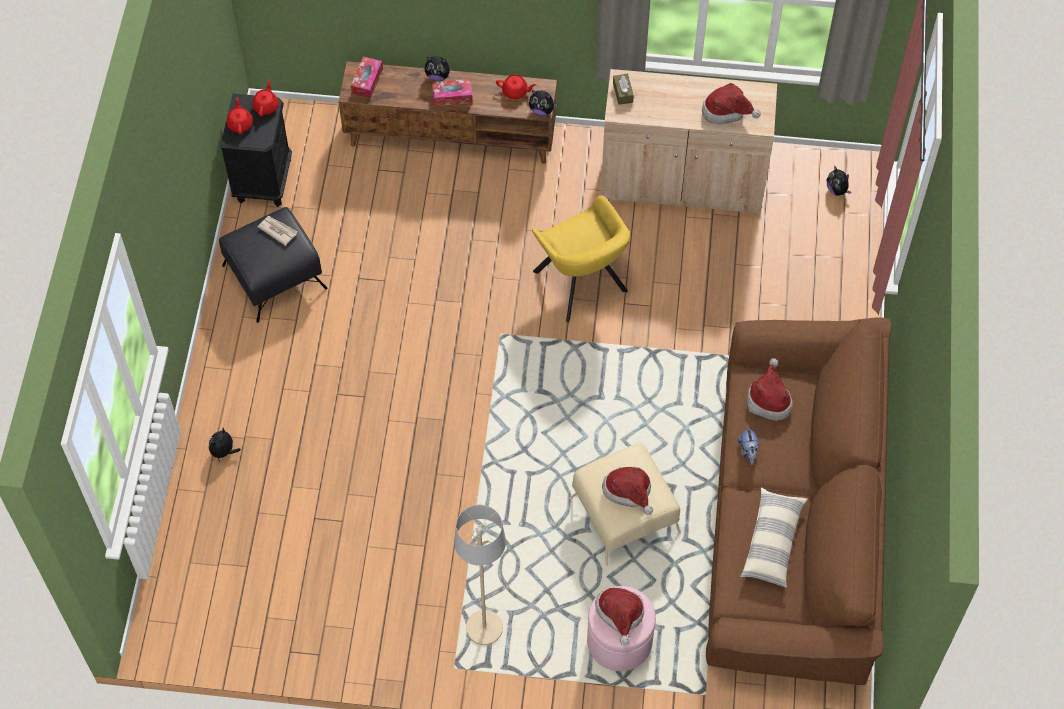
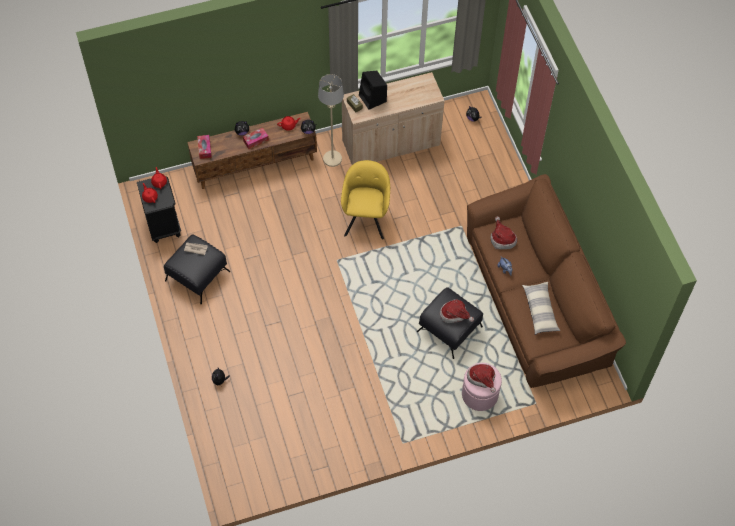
camera: 25 degrees left, 0 degrees up
beige floor lamp [454,505,506,645] -> beige floor lamp moved to [318,74,344,167]
yellow armchair [532,196,630,322] -> yellow armchair turned 120 degrees counterclockwise [341,160,390,239]
beige ottoman [569,443,681,566] -> black ottoman [417,287,483,359]
hat [702,83,761,125] -> none
none -> black speaker [359,70,387,110]

